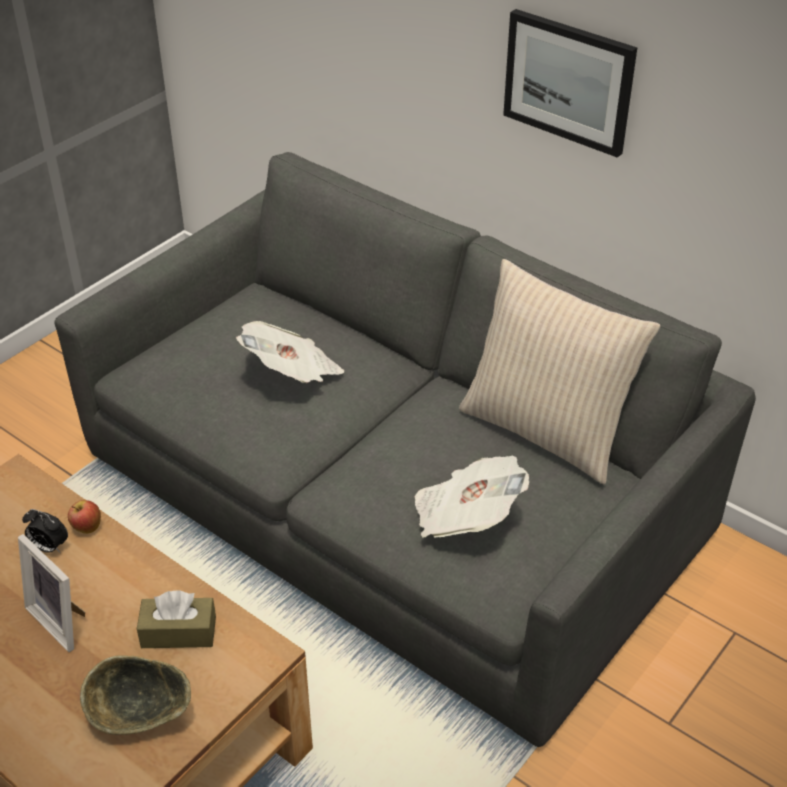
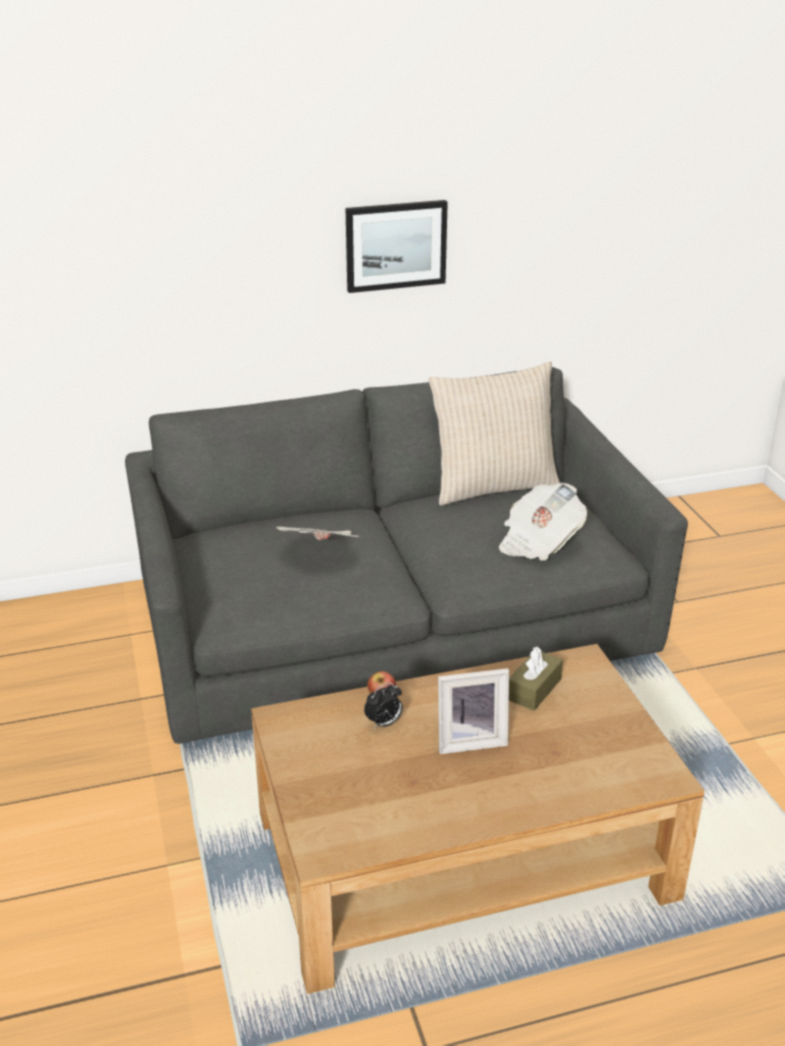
camera: 55 degrees left, 10 degrees down
bowl [80,655,191,735] -> none

